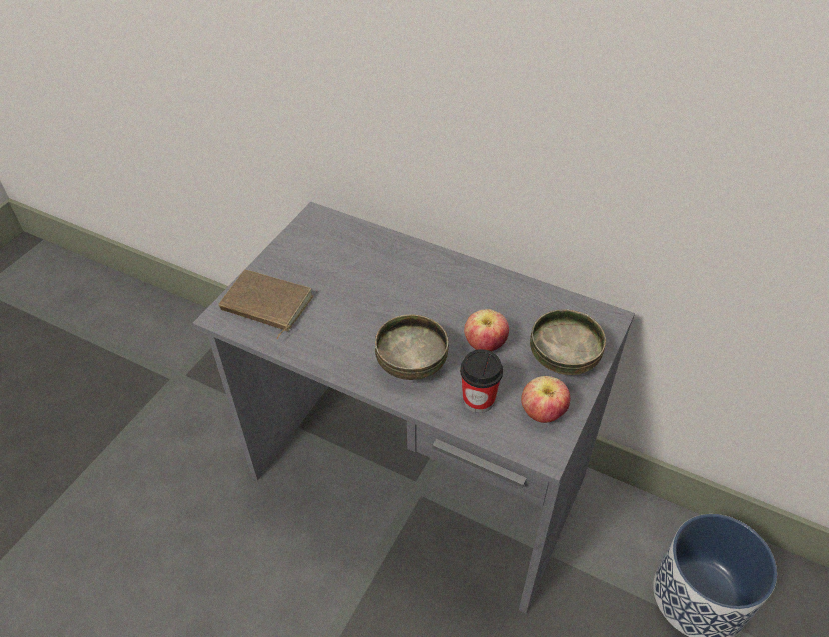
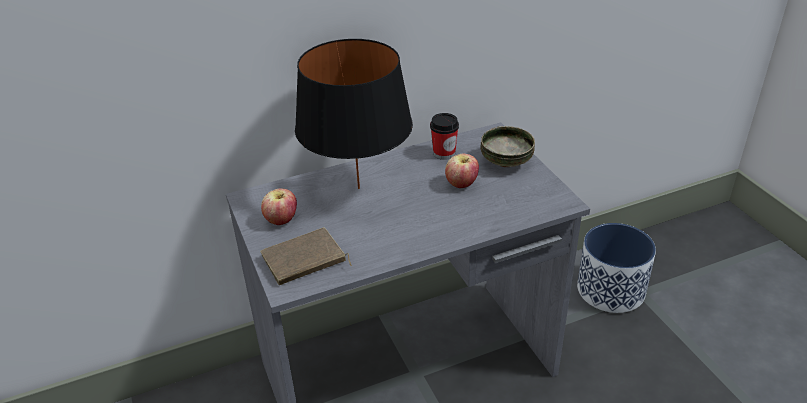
camera: 50 degrees left, 10 degrees down
bowl [375,314,449,380] -> none
cup [460,349,503,413] -> cup moved to [430,113,459,160]
apple [521,376,570,423] -> apple moved to [261,188,297,225]
none -> black table lamp [295,39,413,189]

